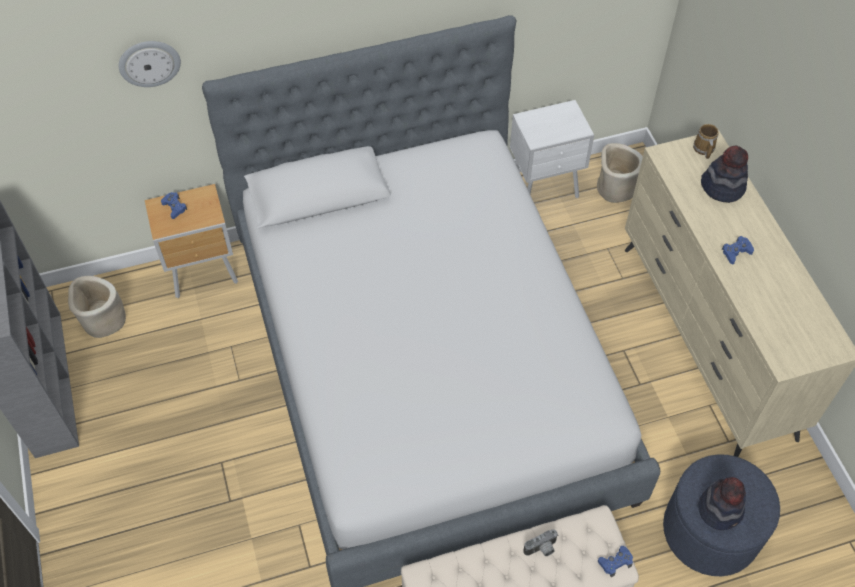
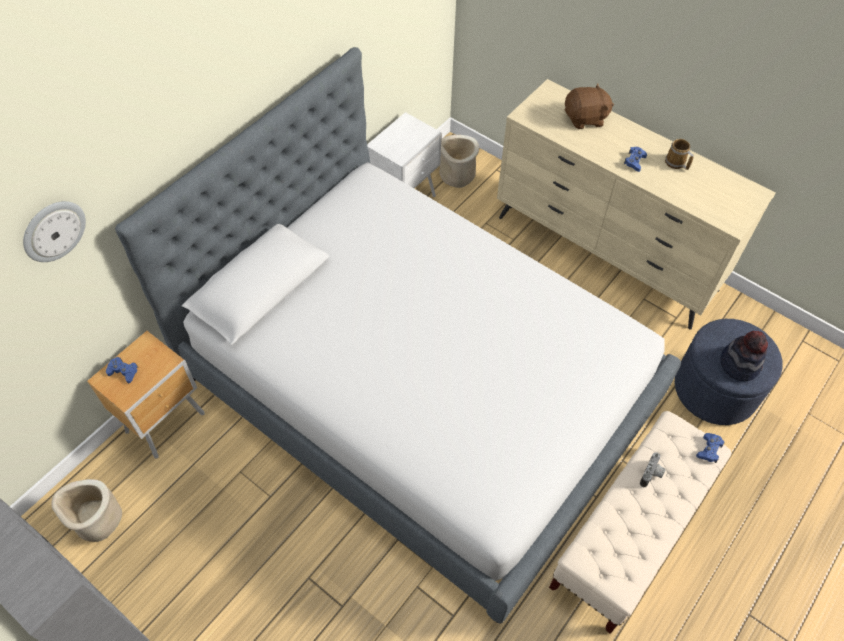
camera: 35 degrees left, 0 degrees up
mug [693,124,719,159] -> mug moved to [665,139,694,170]
hat [701,146,748,203] -> brown plush toy [565,84,614,129]

